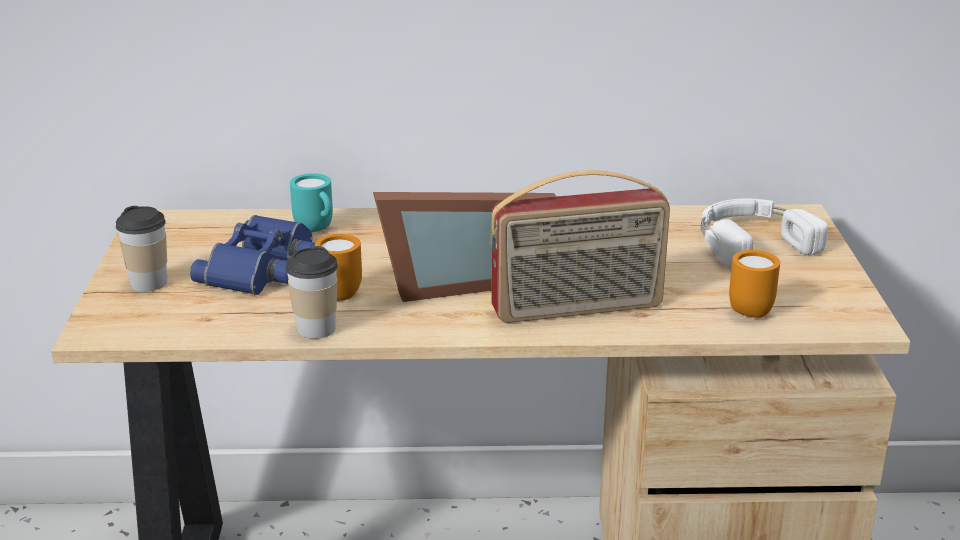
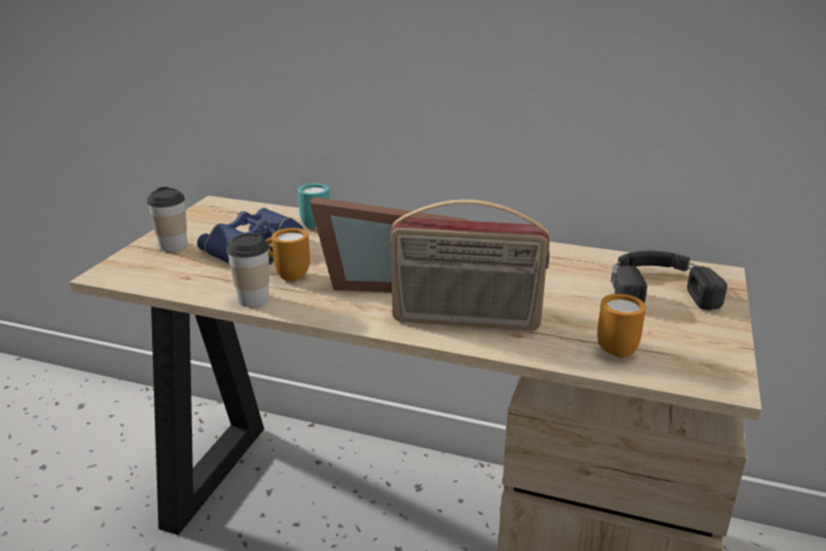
camera: 20 degrees right, 0 degrees up
white headphones [701,198,828,267] -> black headphones [611,251,727,310]

